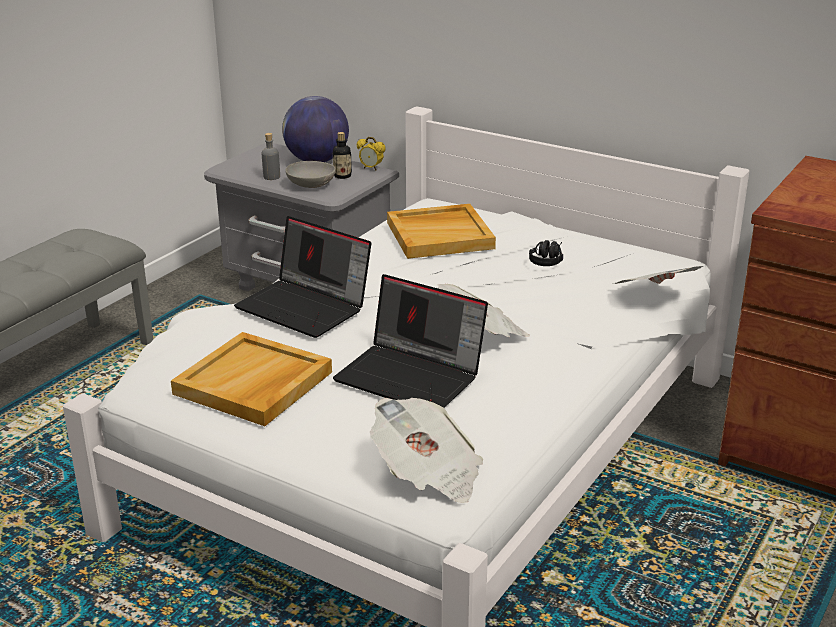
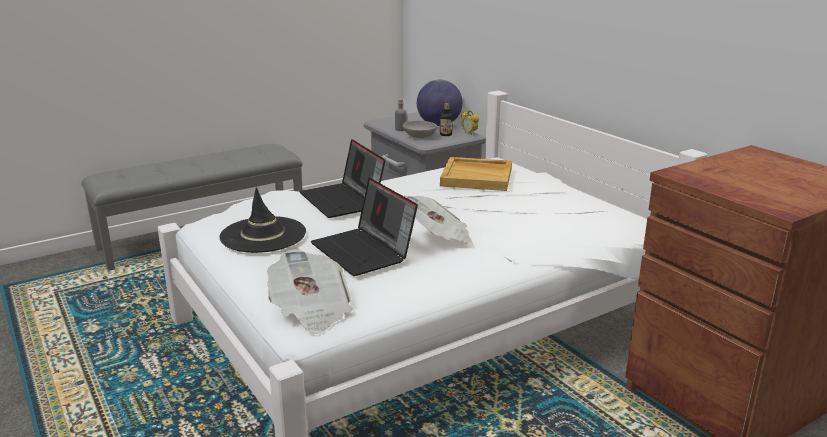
camera: 25 degrees right, 5 degrees down
beige tray [171,332,332,426] -> black hat [219,187,306,253]
black headphones [529,240,563,266] -> none
newspaper [614,266,704,284] -> none

